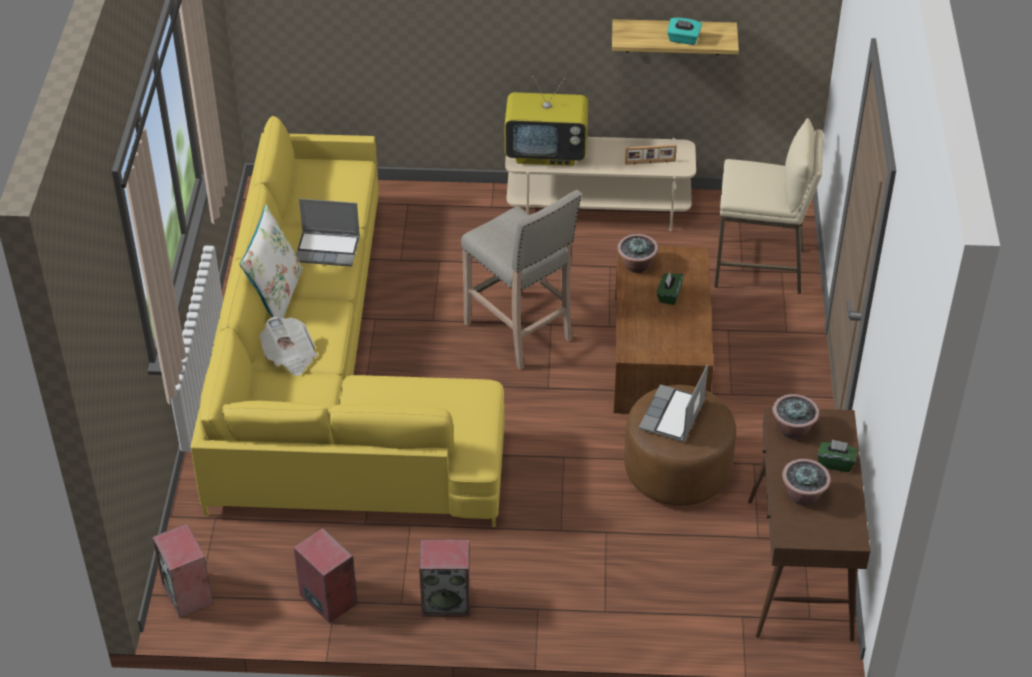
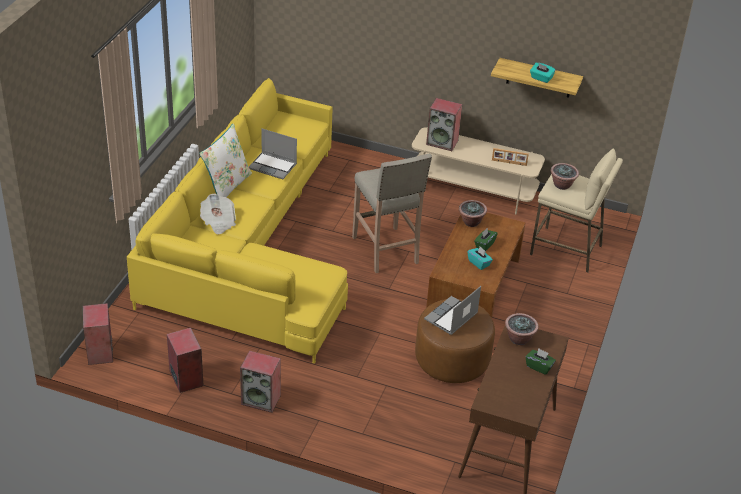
camera: 15 degrees right, 5 degrees down
television [505,76,588,166] -> speaker [426,98,462,151]
potted plant [782,459,831,506] -> potted plant moved to [551,163,579,190]
none -> turquoise tissue box [468,247,493,270]

